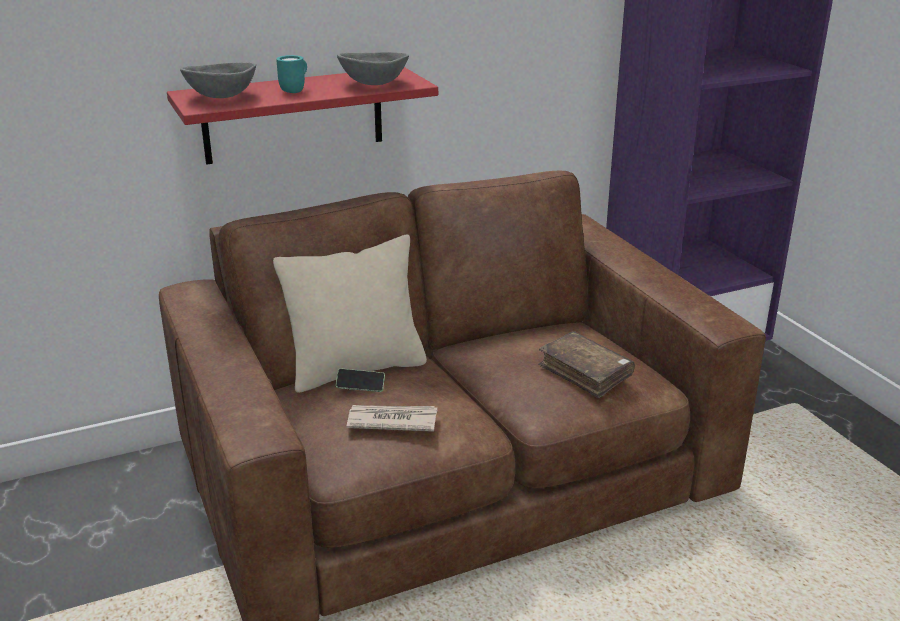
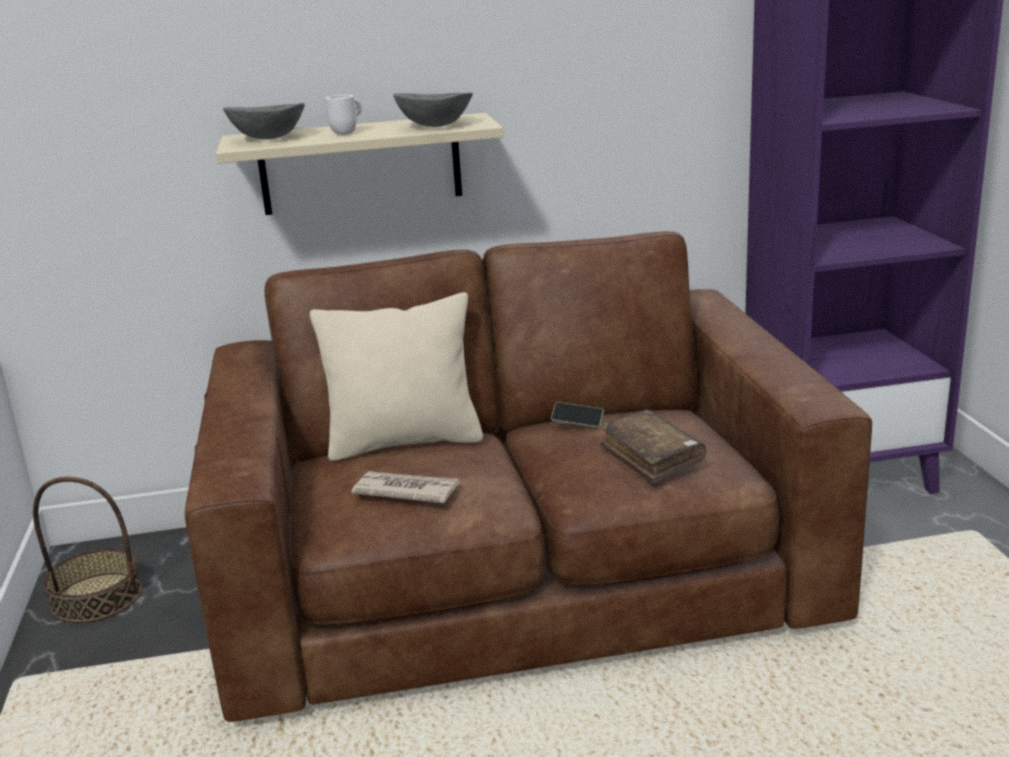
camera: 15 degrees right, 5 degrees down
red shelf [167,67,438,165] -> beige shelf [216,113,503,215]
turquoise mug [276,55,307,93] -> white mug [325,95,362,135]
phone [336,368,385,392] -> phone moved to [551,402,604,427]
none -> basket [33,477,142,623]

